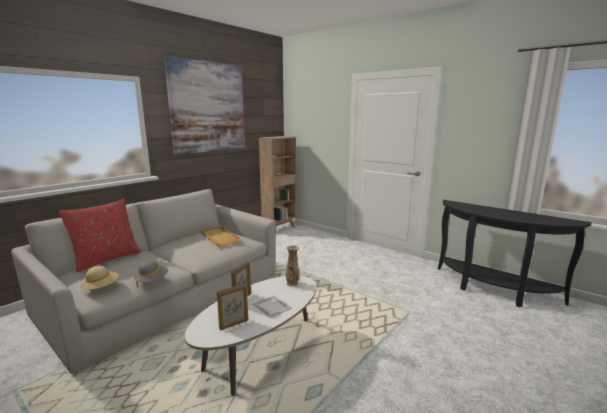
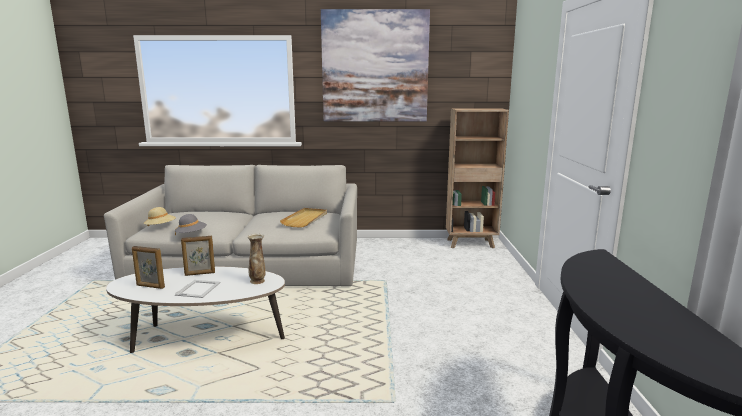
camera: 50 degrees right, 0 degrees up
red pillow [58,198,141,273] -> none

